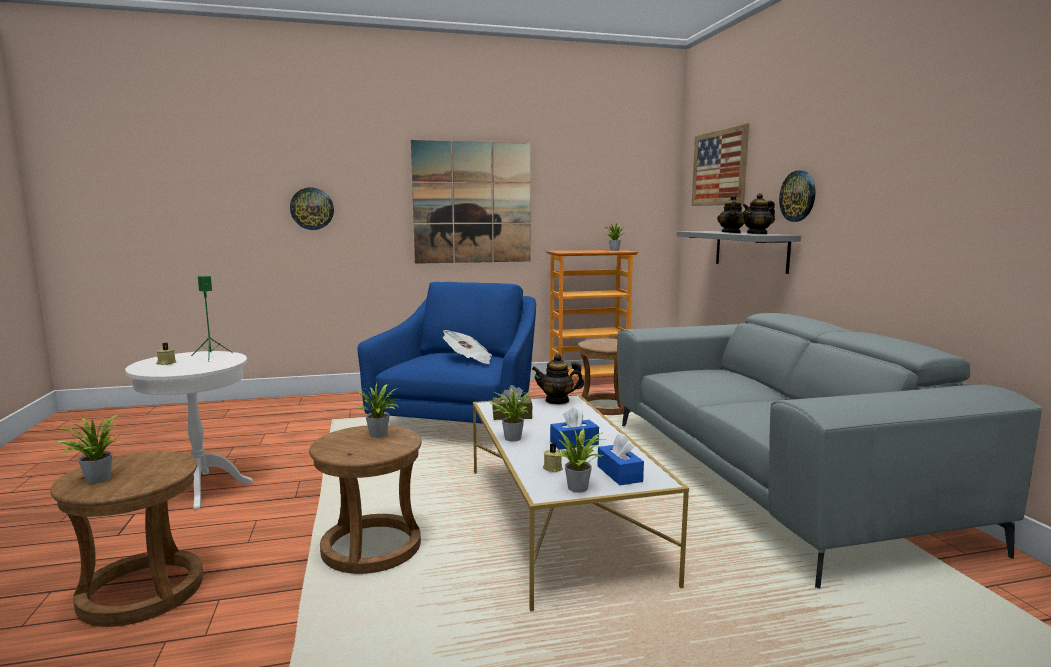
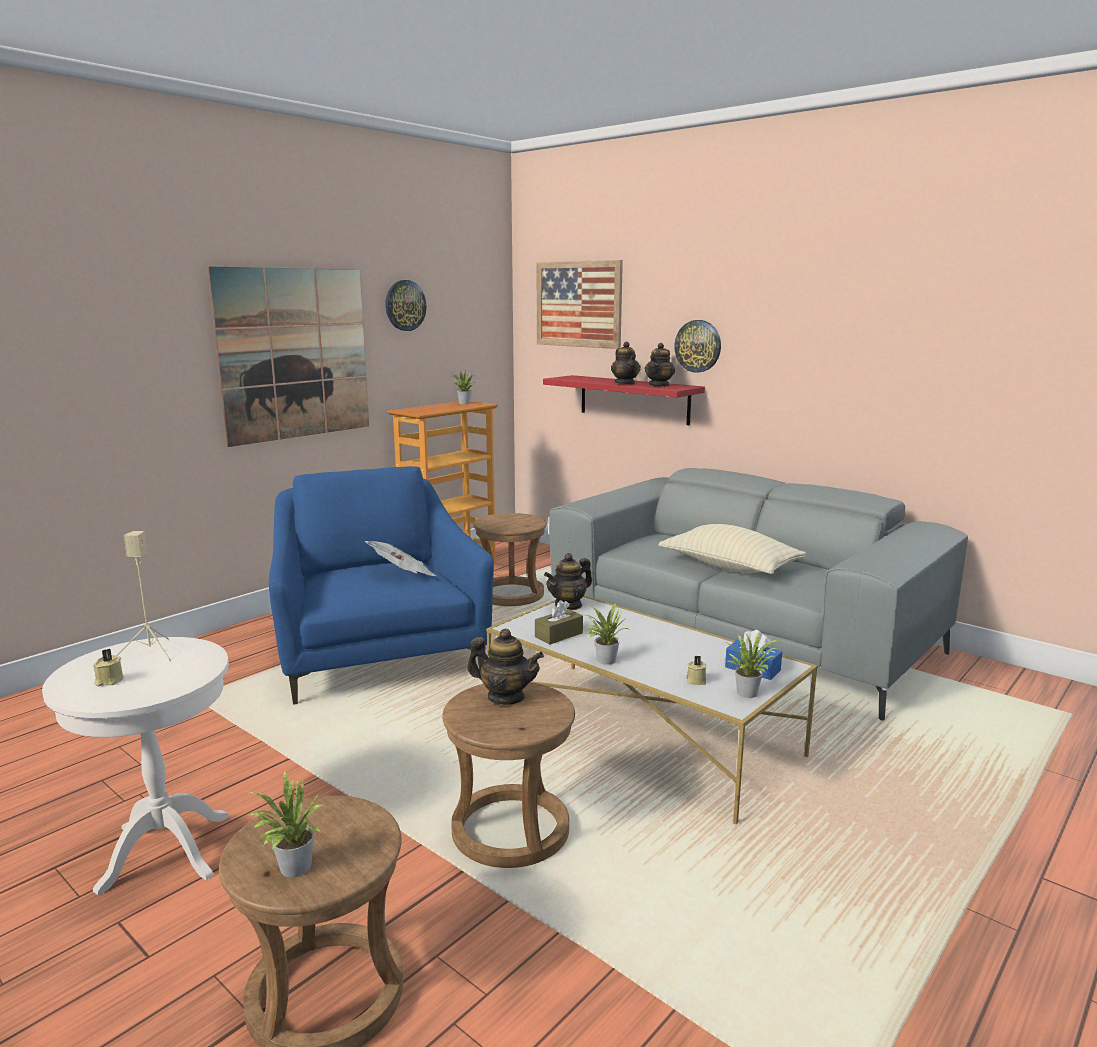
camera: 35 degrees left, 5 degrees up
green speaker [191,276,233,361] -> beige speaker [116,531,171,661]
wall clock [290,188,334,230] -> wall clock moved to [385,280,426,331]
potted plant [356,383,400,438] -> teapot [467,628,544,705]
blue tissue box [550,407,599,450] -> none
grey shelf [677,231,801,274] -> red shelf [543,375,705,425]
none -> beige pillow [658,524,807,574]

